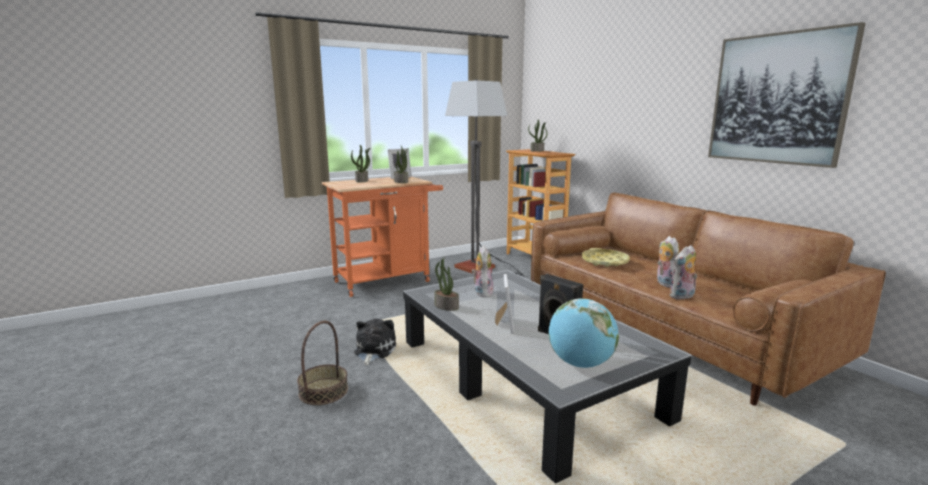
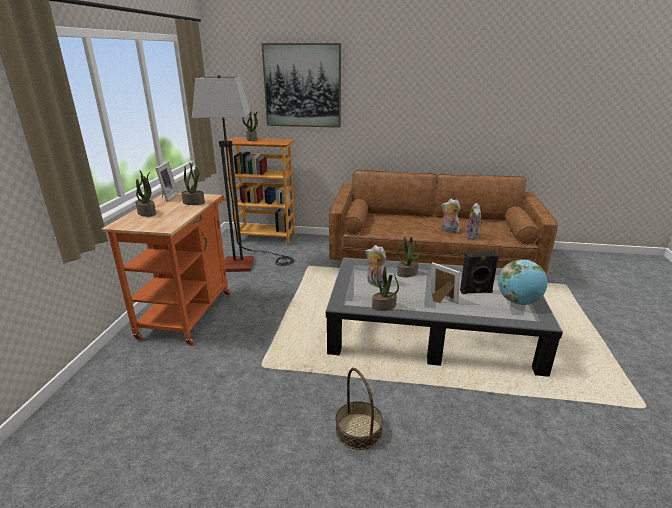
camera: 50 degrees left, 10 degrees up
plush toy [354,319,396,365] -> none
yellow tray [582,248,630,267] -> none
picture [708,22,866,168] -> picture moved to [262,43,341,128]
none -> potted plant [397,236,423,277]

